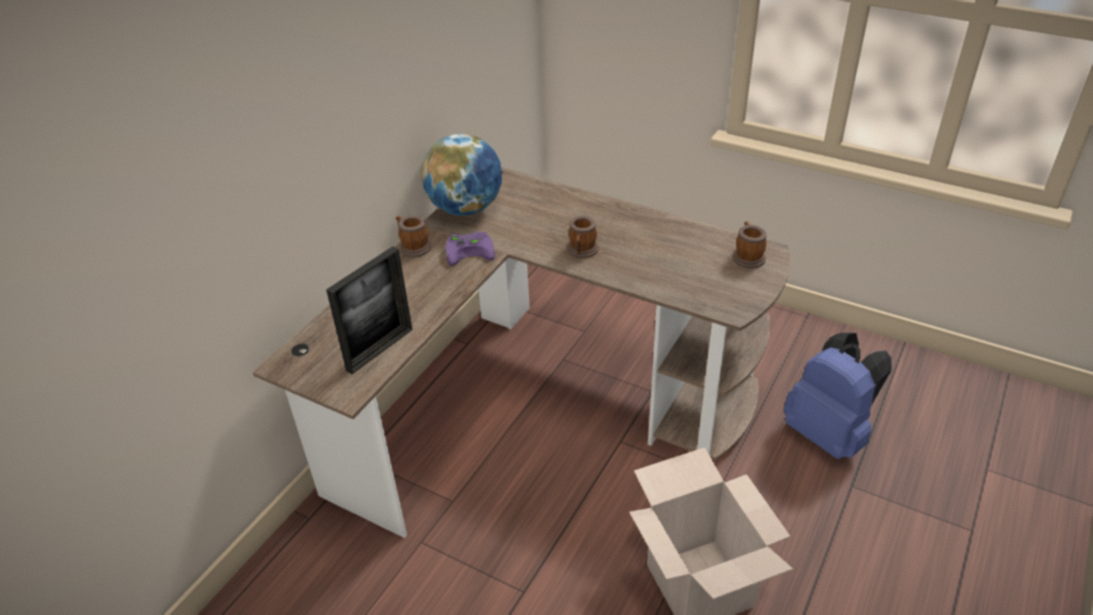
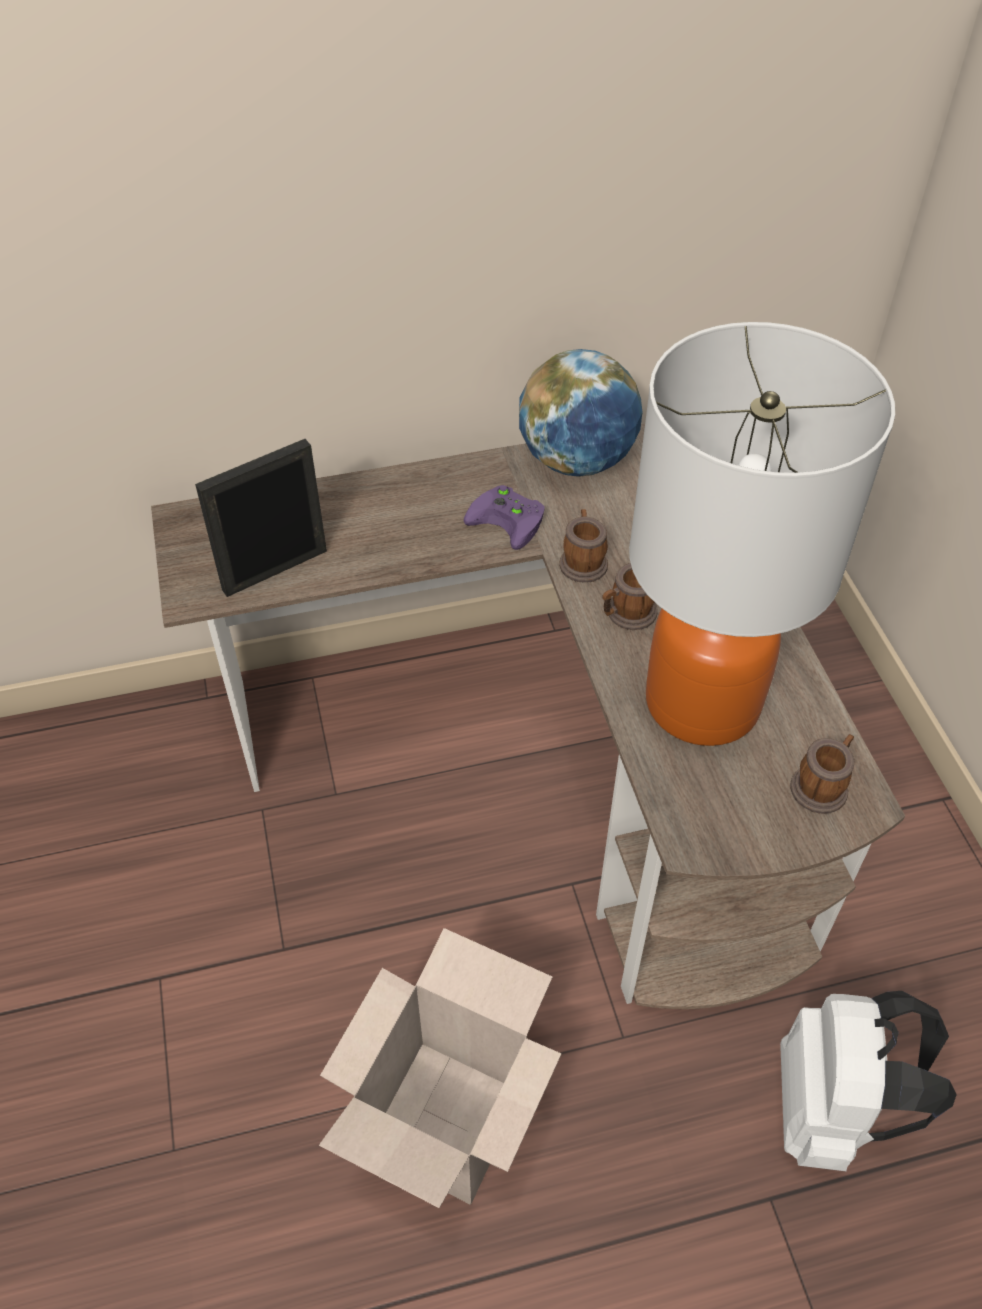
camera: 45 degrees right, 10 degrees up
picture frame [326,246,413,374] -> picture frame turned 150 degrees clockwise [195,439,327,597]
mug [396,215,431,257] -> mug moved to [559,509,608,583]
blue backpack [783,333,892,460] -> white backpack [780,991,957,1171]
none -> table lamp [629,322,895,746]

